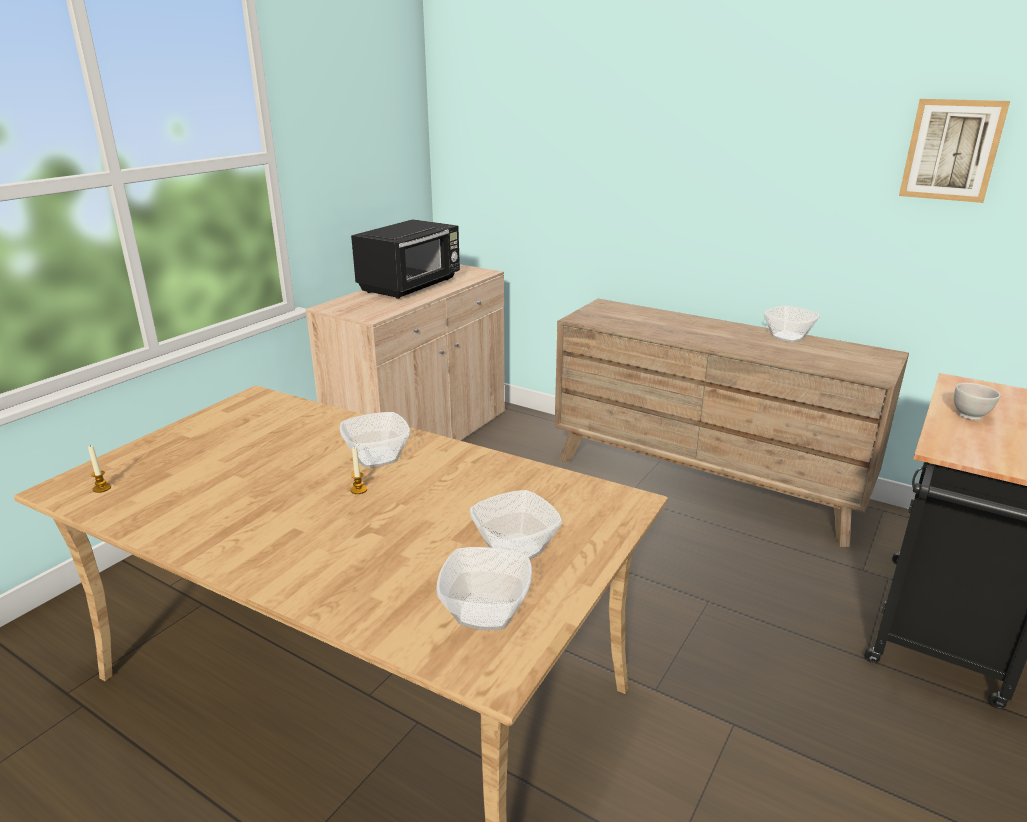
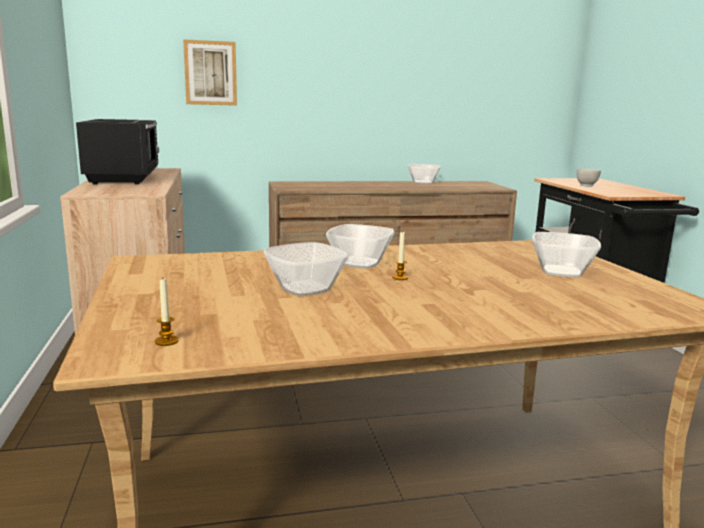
camera: 45 degrees left, 10 degrees down
bowl [436,547,532,630] -> bowl moved to [264,242,348,296]
picture [899,99,1010,203] -> picture moved to [183,39,237,106]

